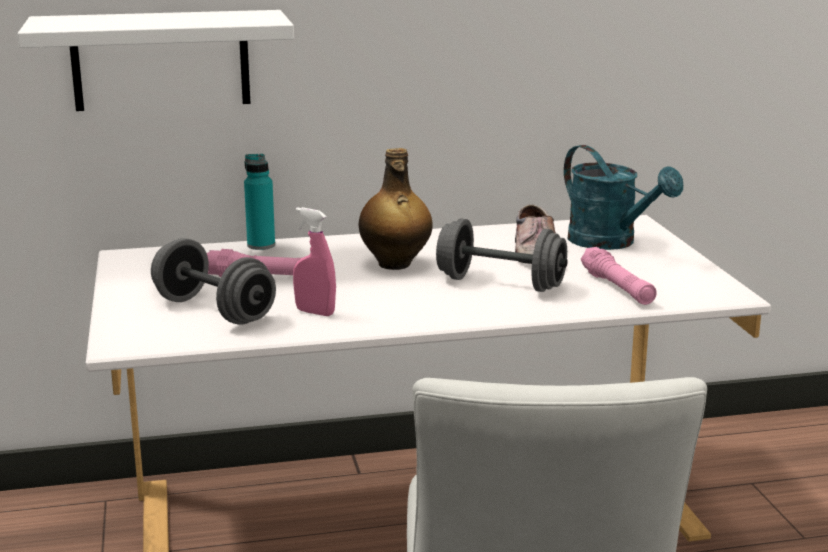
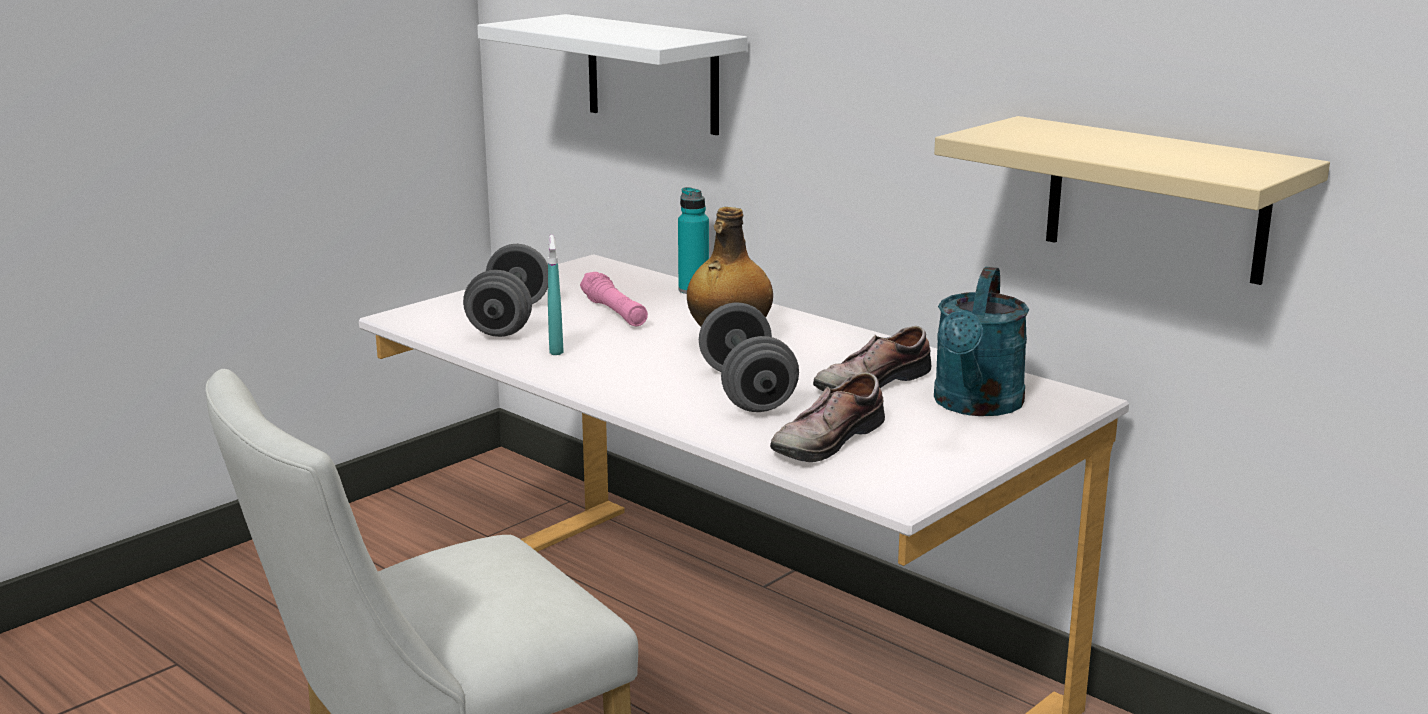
camera: 55 degrees right, 0 degrees up
pink spray bottle [293,207,336,316] -> turquoise spray bottle [548,235,564,355]
pink flashlight [581,247,657,305] -> shoe [770,372,885,462]
none -> beige shelf [934,116,1330,285]

